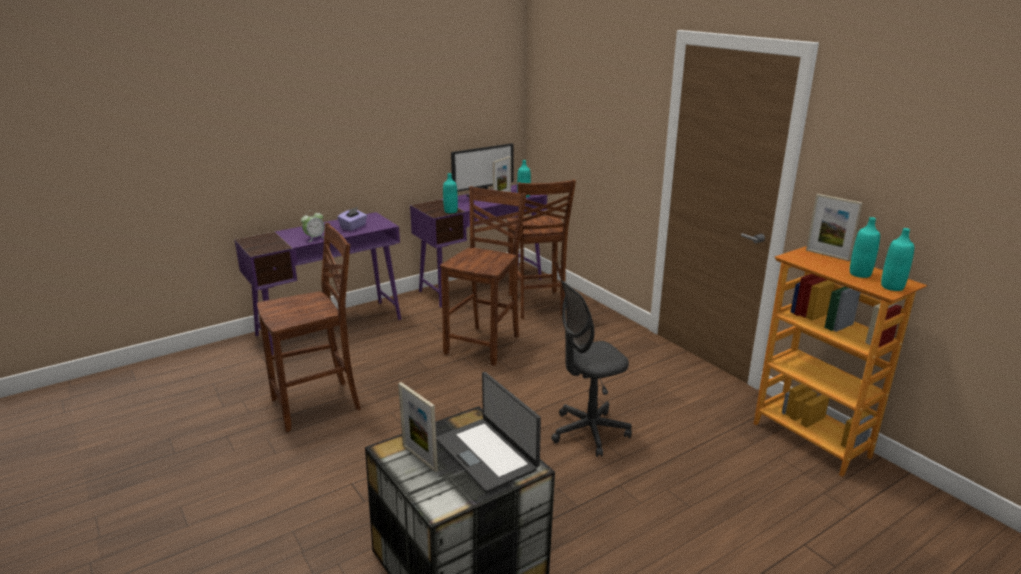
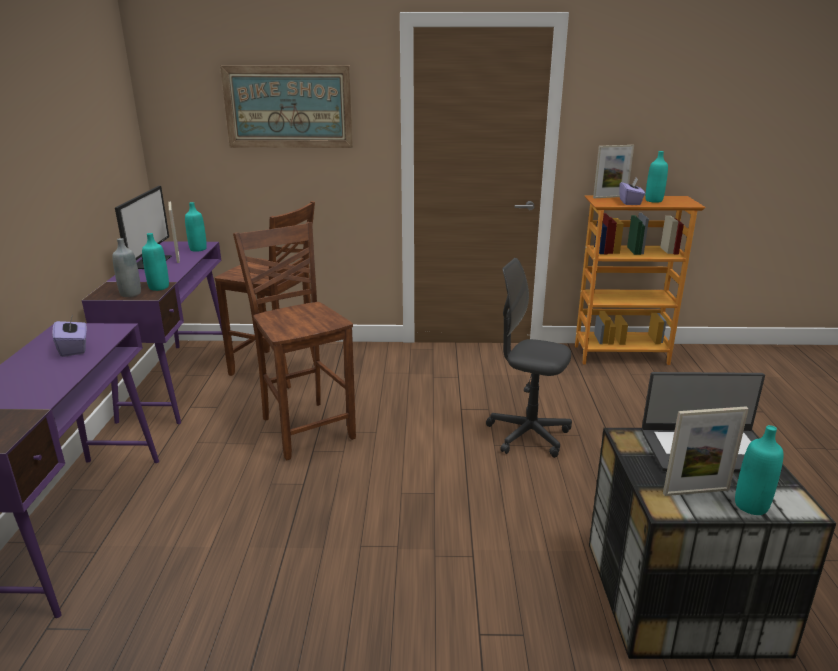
camera: 55 degrees left, 0 degrees up
brown chair [257,223,361,432] -> none
alarm clock [301,210,325,242] -> none
grey office chair [551,280,632,457] -> grey office chair turned 105 degrees clockwise [486,258,572,458]
turquoise bottle [881,228,914,291] -> turquoise bottle moved to [735,425,784,515]
none -> grey bottle [112,238,141,297]
none -> picture [220,66,353,148]
none -> purple tissue box [619,178,645,205]

